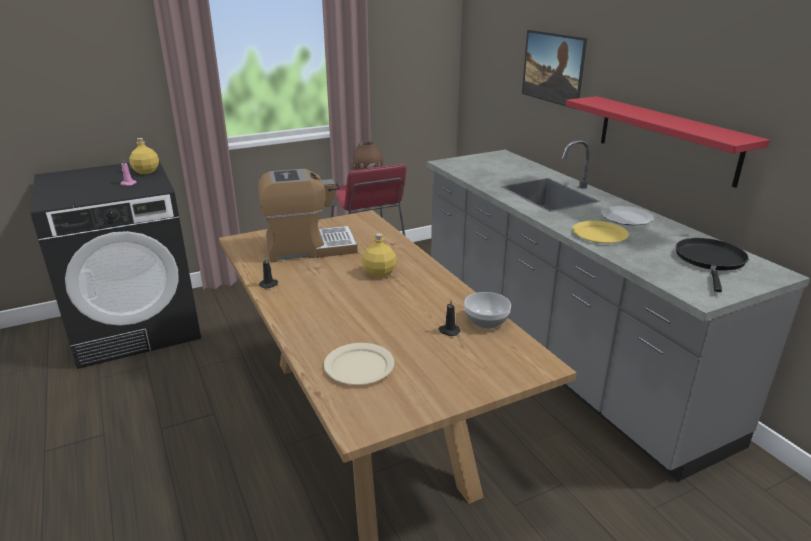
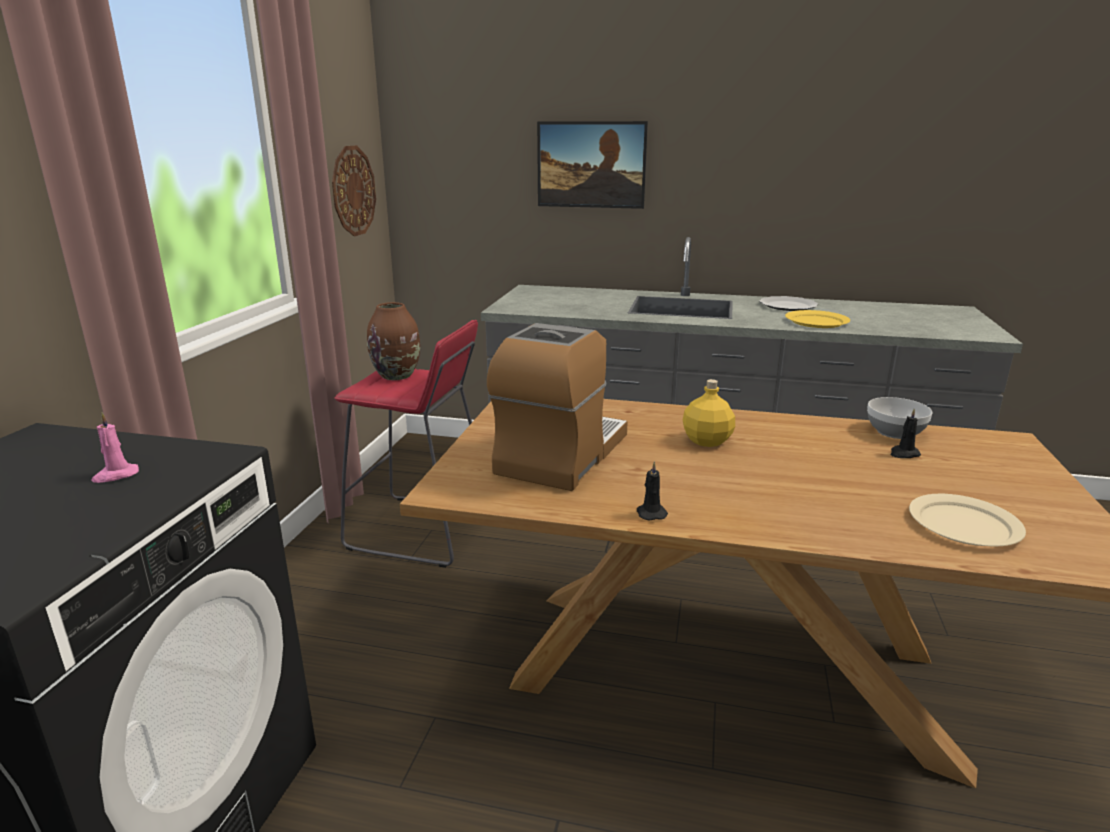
camera: 50 degrees left, 5 degrees down
yellow bottle [129,138,159,174] -> none
red shelf [566,96,769,188] -> none
black frying pan [676,238,749,292] -> none
none -> wall clock [332,146,376,236]

